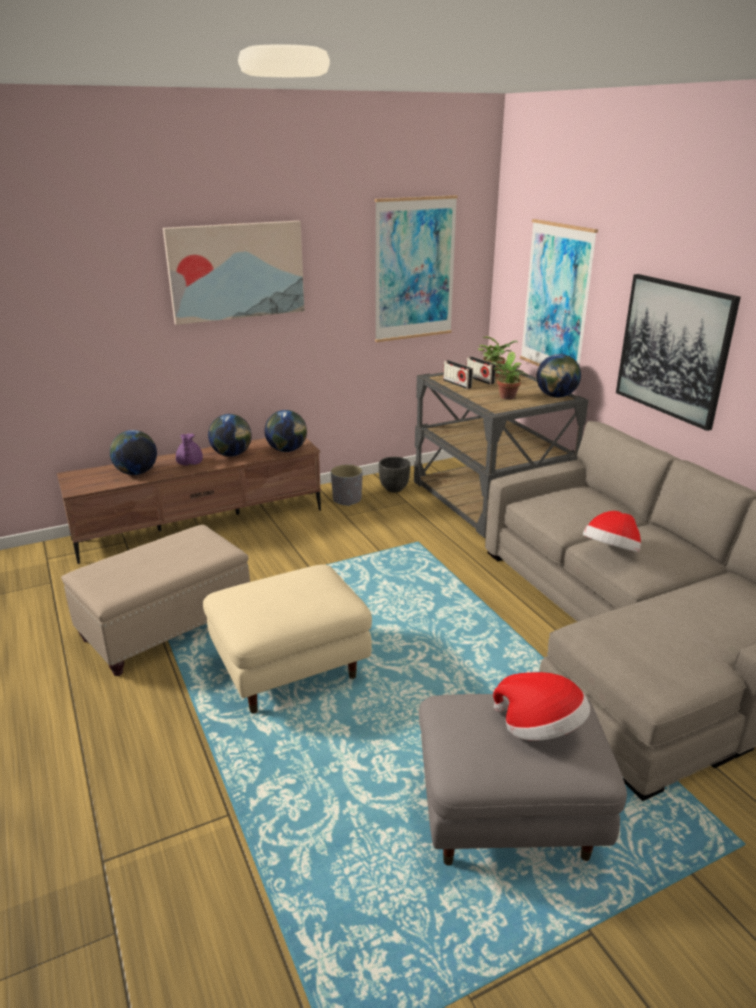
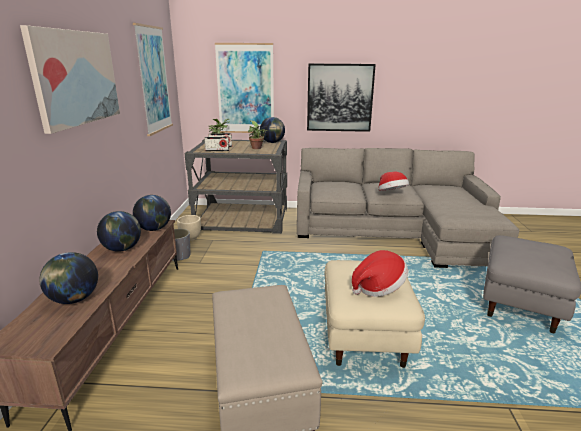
camera: 60 degrees left, 5 degrees down
purple teapot [176,433,203,466] -> none
black planter [379,457,410,493] -> beige planter [177,215,201,241]
hat [493,672,590,741] -> hat moved to [352,250,408,297]

